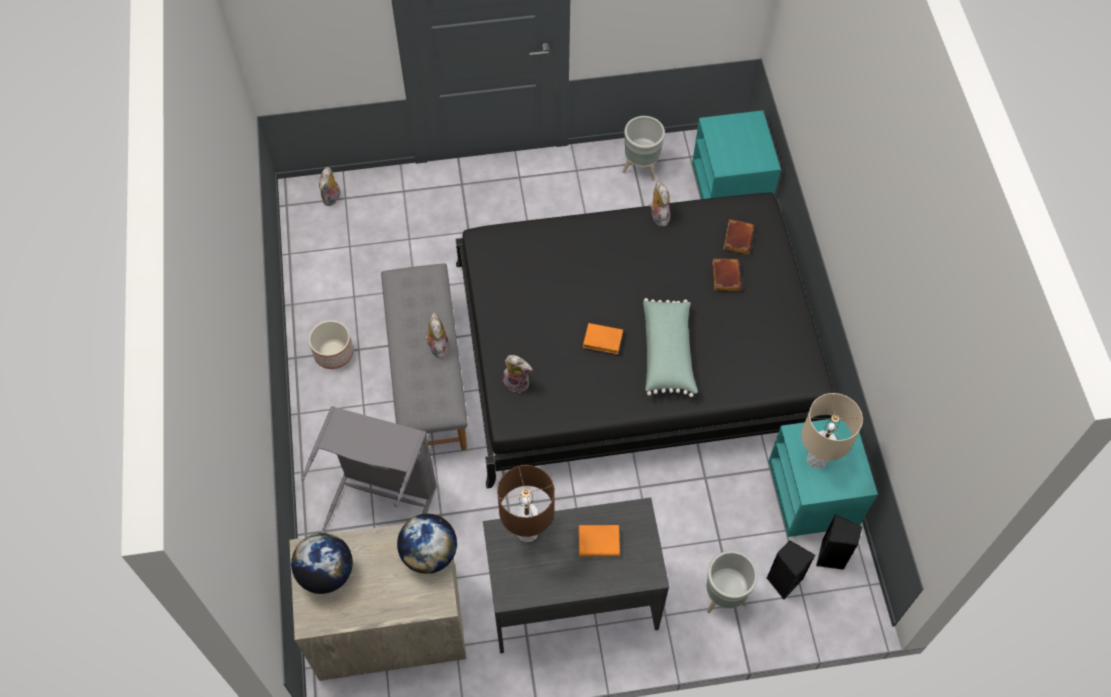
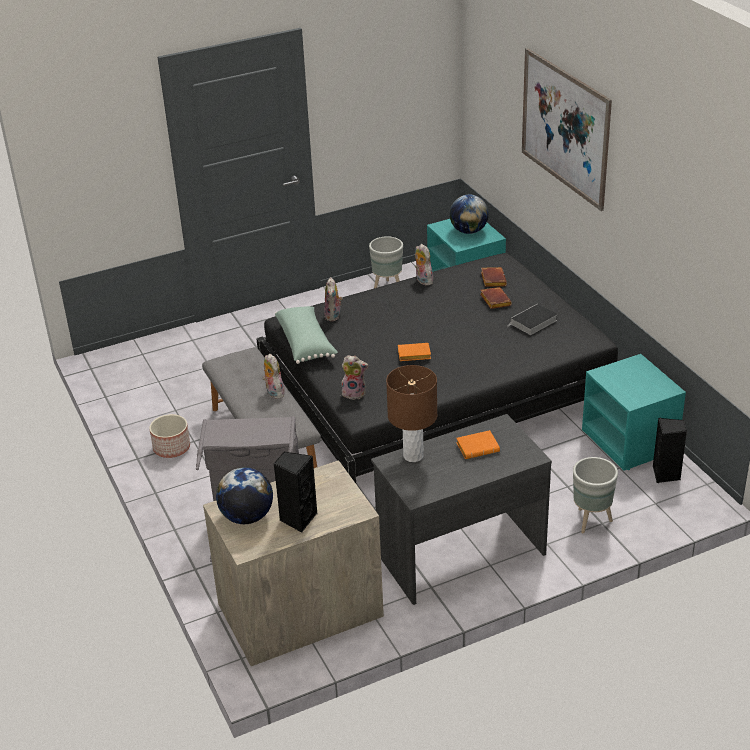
camera: 15 degrees left, 25 degrees down
plush toy [319,167,340,206] -> plush toy moved to [324,277,343,321]
globe [397,514,457,574] -> globe moved to [450,194,489,234]
green pillow [643,298,698,397] -> green pillow moved to [275,306,338,364]
black speaker [766,540,815,600] -> black speaker moved to [273,451,317,532]
beige table lamp [801,393,863,469] -> none
none -> book [506,304,557,335]
none -> picture [522,48,612,211]

